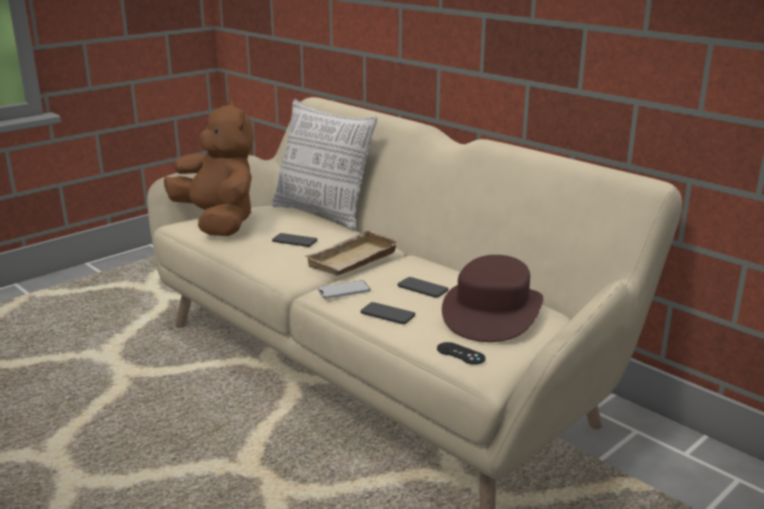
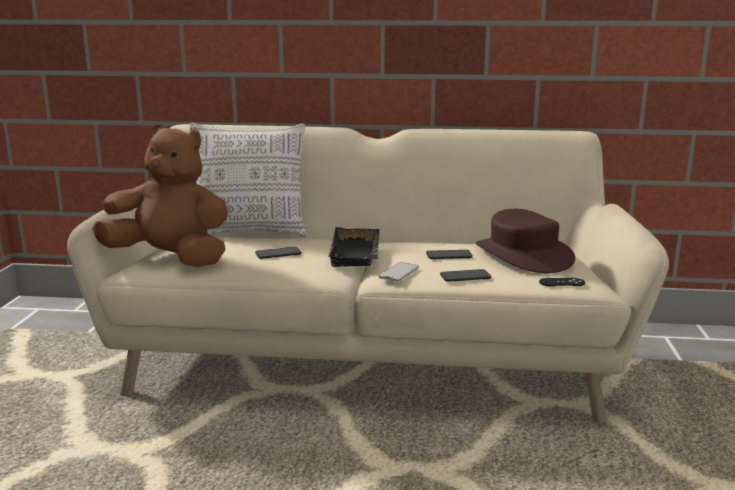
camera: 40 degrees left, 5 degrees down
beige tray [305,229,401,276] -> black tray [328,227,380,267]

